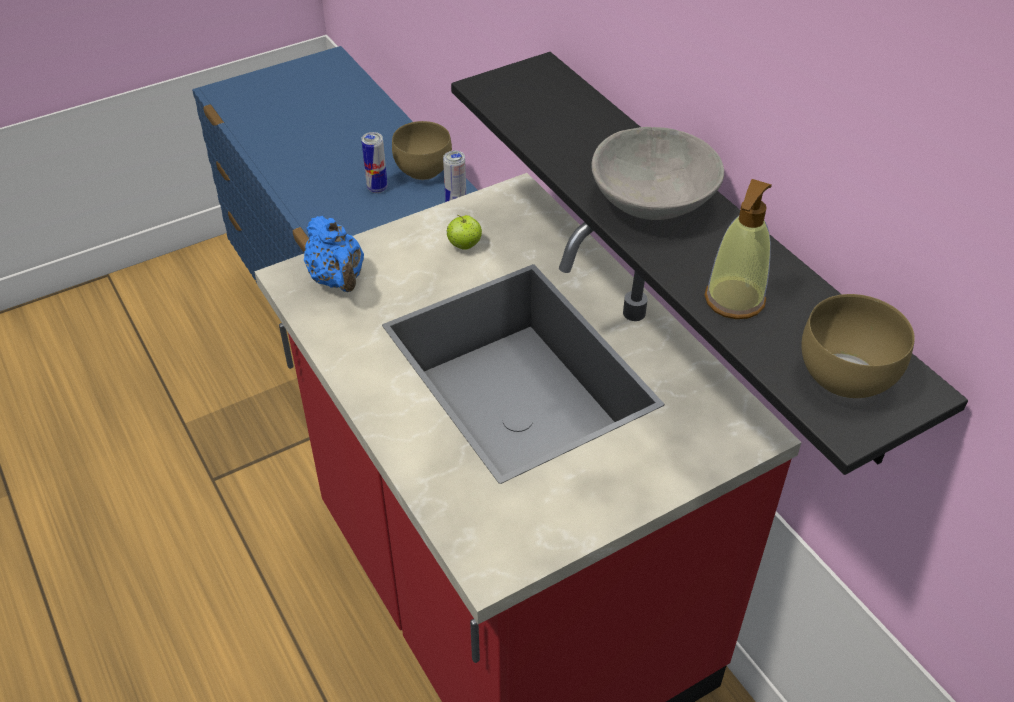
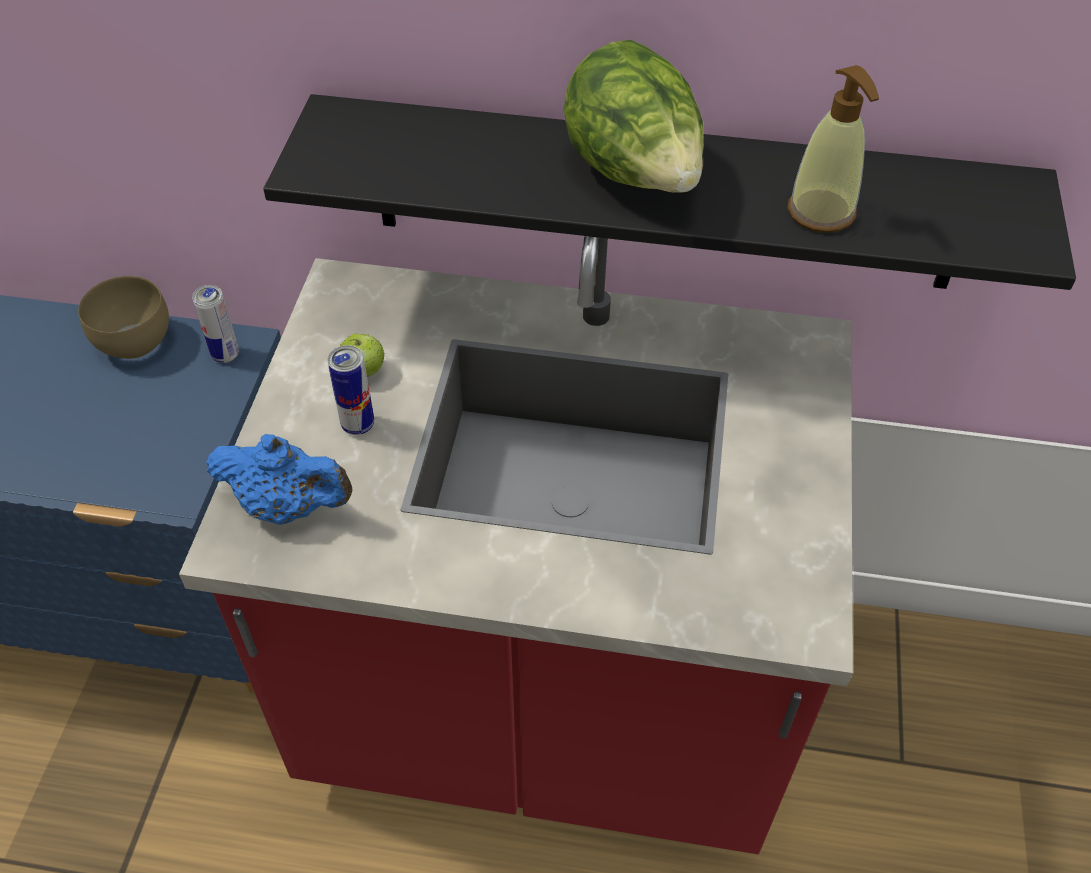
camera: 50 degrees left, 5 degrees up
can [361,132,387,193] -> can moved to [327,345,374,435]
grey bowl [591,127,724,220] -> lettuce [564,40,704,193]
brown bowl [801,294,915,398] -> none

